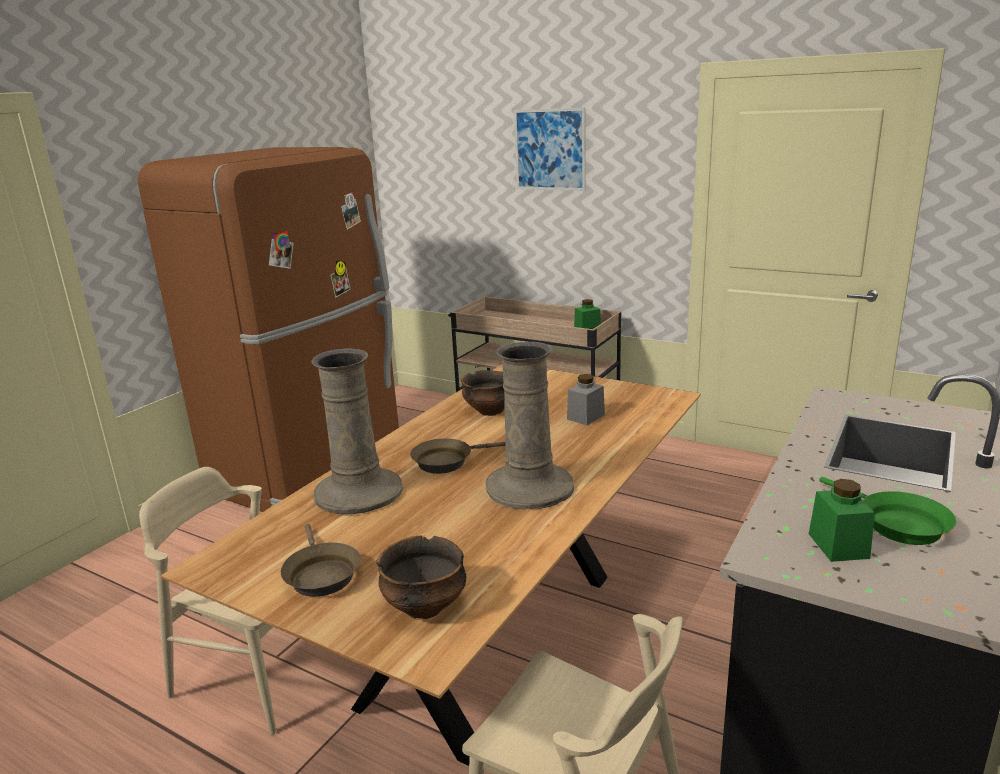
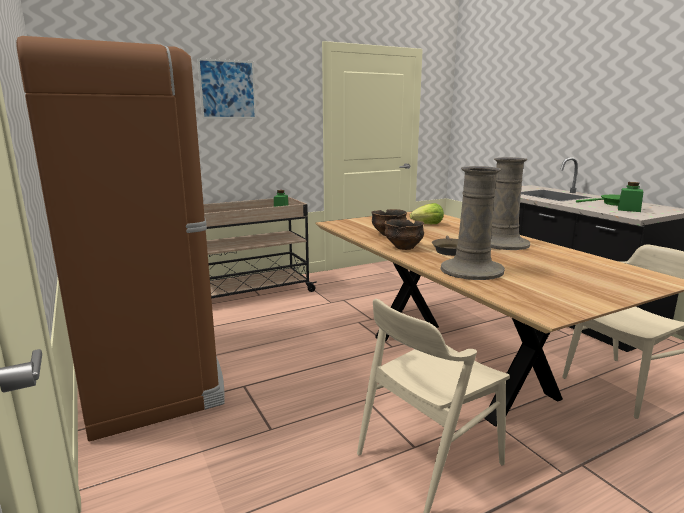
camera: 60 degrees left, 5 degrees down
brown frying pan [281,524,361,597] -> none
bowl [376,536,466,619] -> bowl moved to [384,219,424,250]
grey jar [567,374,605,425] -> lettuce [410,203,444,224]

